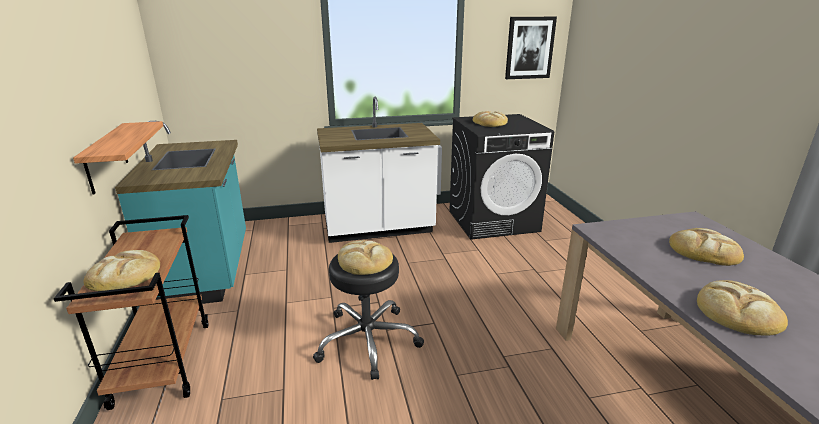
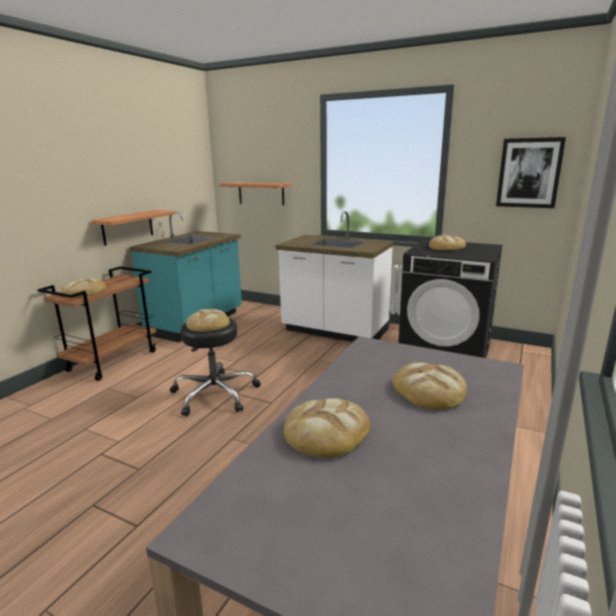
camera: 40 degrees right, 5 degrees down
none -> shelf [220,182,291,206]

